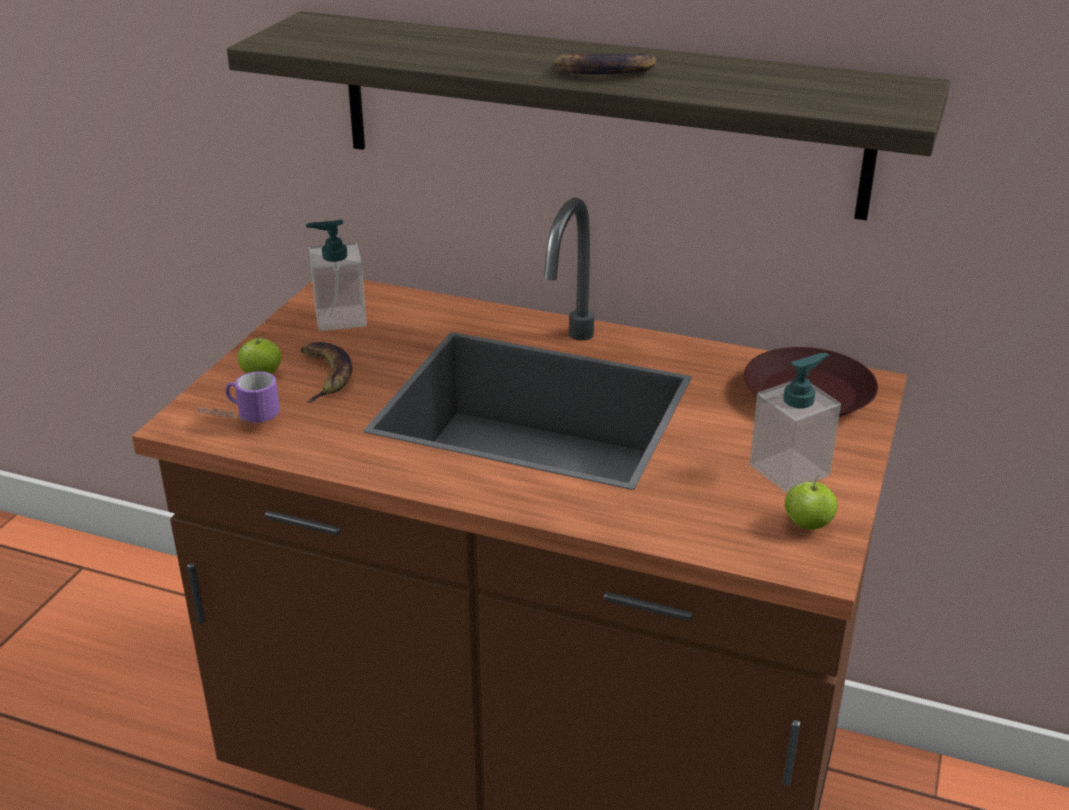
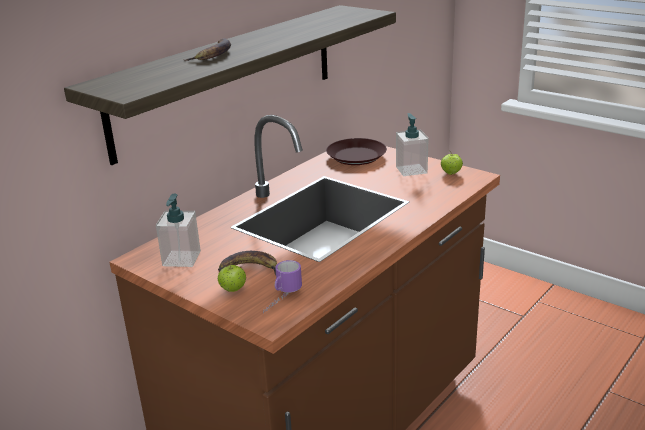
camera: 70 degrees left, 5 degrees down
banana [553,53,657,74] -> banana moved to [184,38,231,61]

